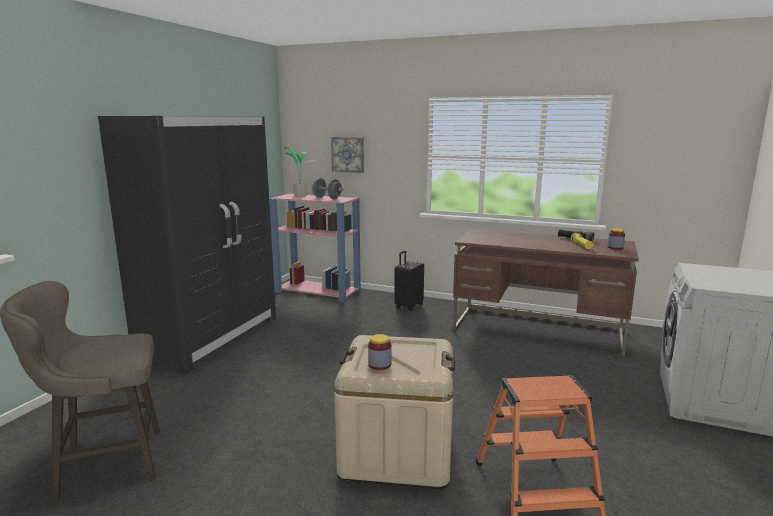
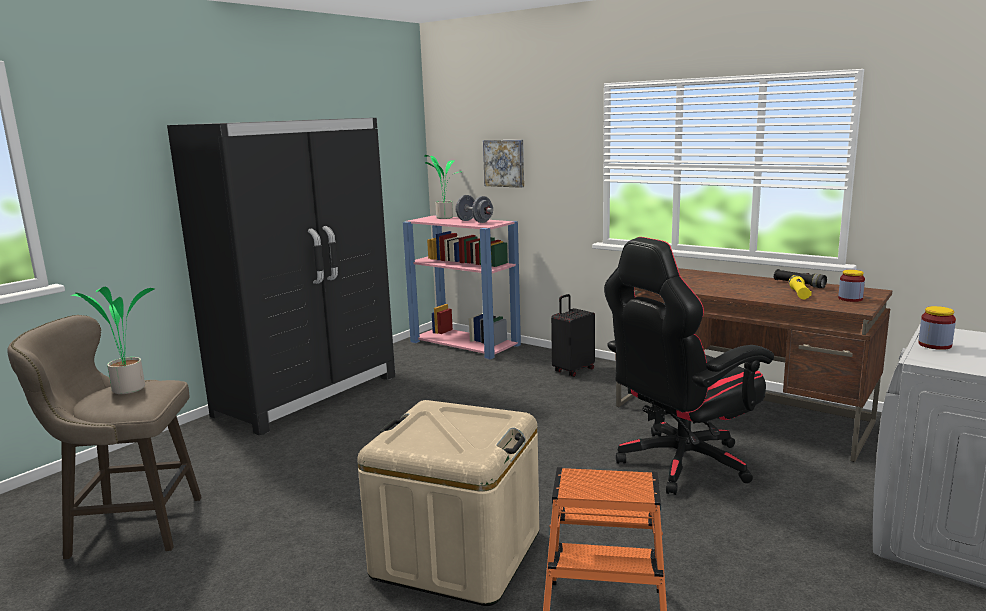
camera: 15 degrees right, 0 degrees up
jar [368,334,392,370] -> jar moved to [918,306,956,350]
none -> potted plant [71,287,155,394]
none -> black office chair [604,237,774,495]

